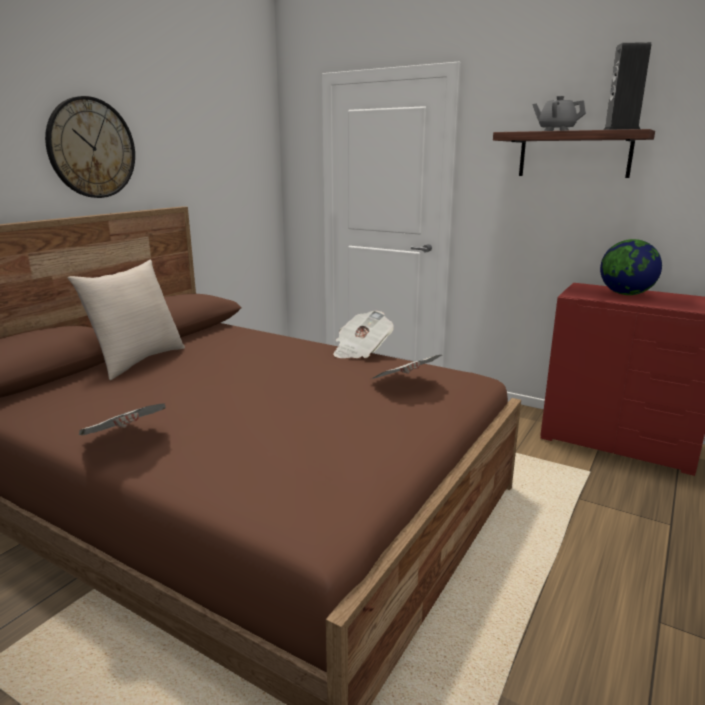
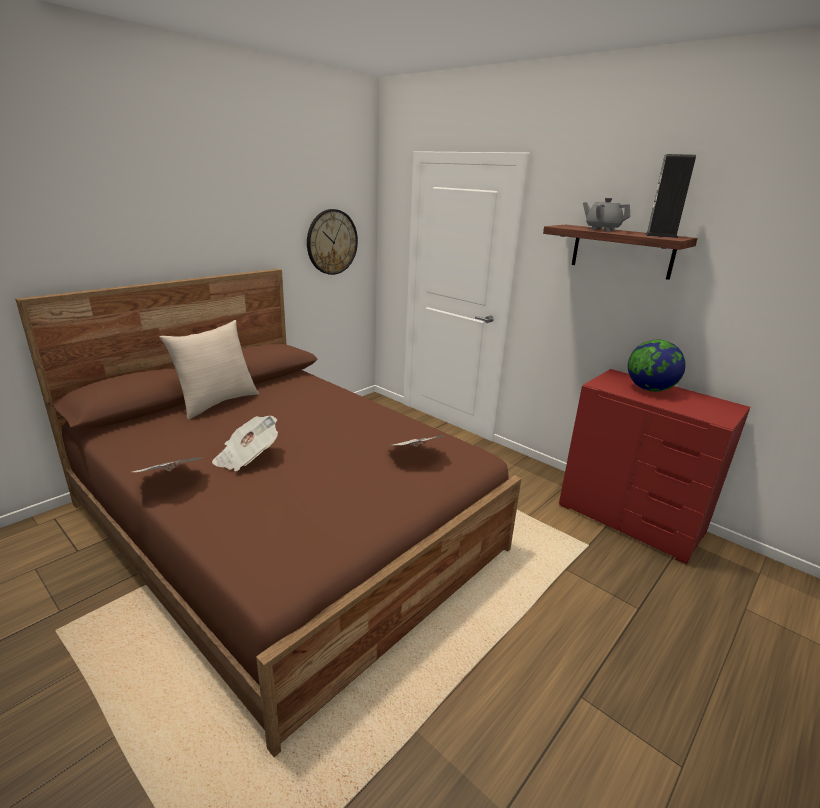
camera: 10 degrees right, 5 degrees up
wall clock [45,96,135,198] -> wall clock moved to [307,209,358,275]
newspaper [333,311,394,358] -> newspaper moved to [212,416,278,471]

